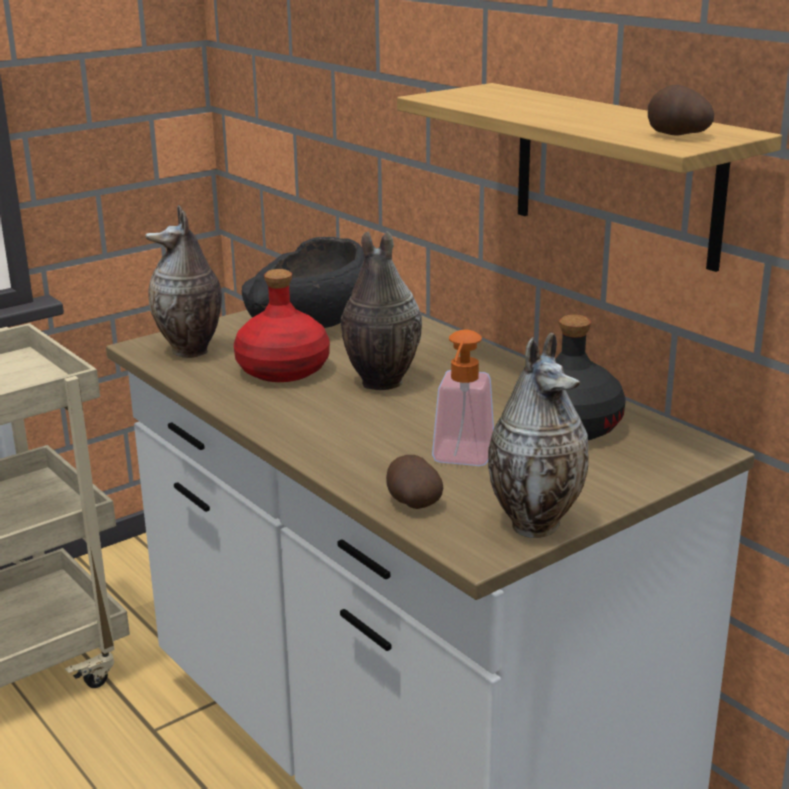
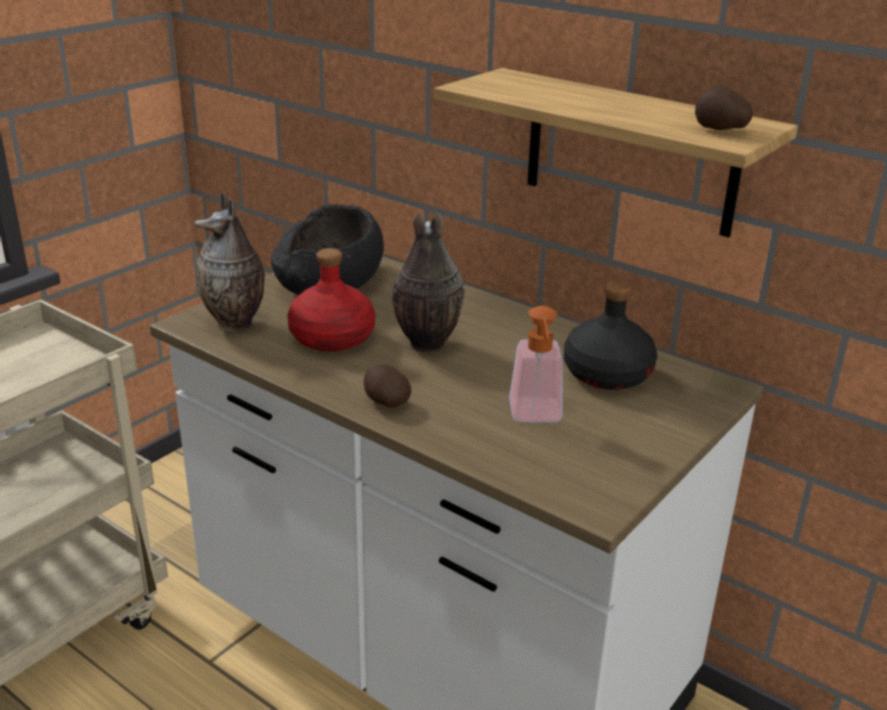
camera: 15 degrees left, 5 degrees up
potato [386,455,443,509] -> potato moved to [364,364,411,408]
vase [488,333,588,538] -> none

